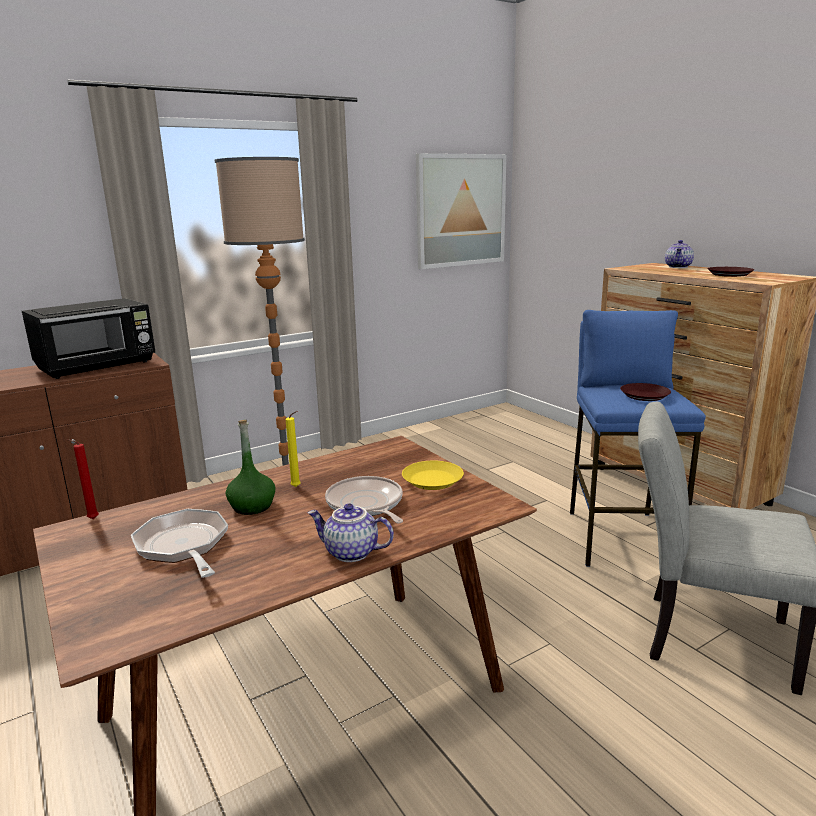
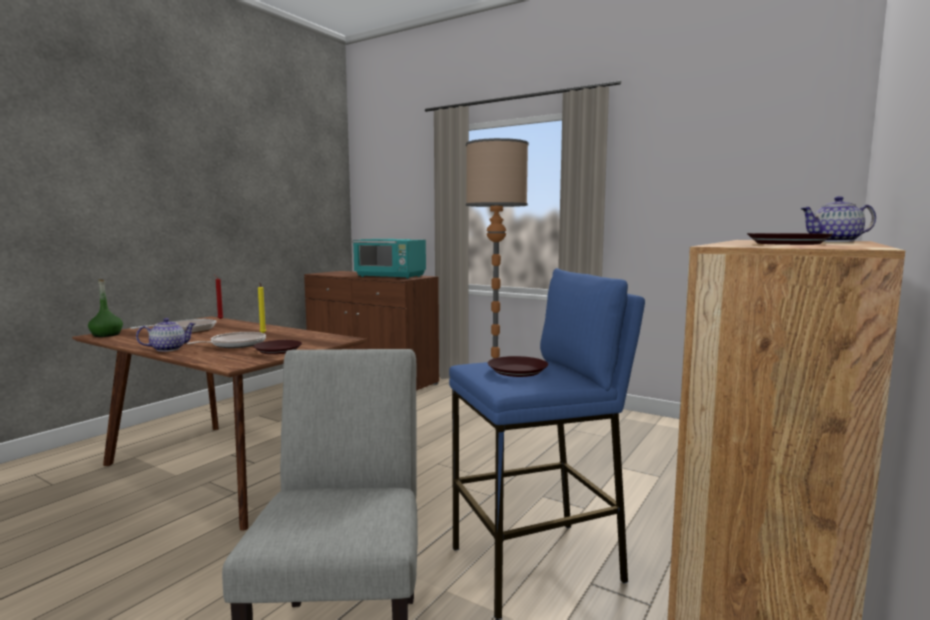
camera: 65 degrees right, 10 degrees down
black microwave [22,298,155,379] -> turquoise microwave [353,239,426,279]
green bottle [226,420,275,515] -> green bottle moved to [88,279,123,337]
teapot [308,503,394,562] -> teapot turned 60 degrees clockwise [136,318,196,352]
yellow plate [402,461,464,490] -> brown plate [253,340,302,354]
picture [416,153,506,269] -> none

